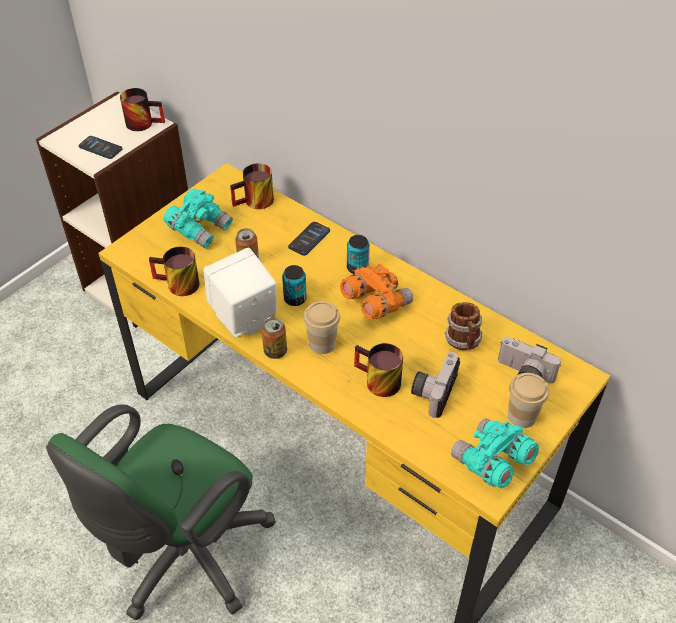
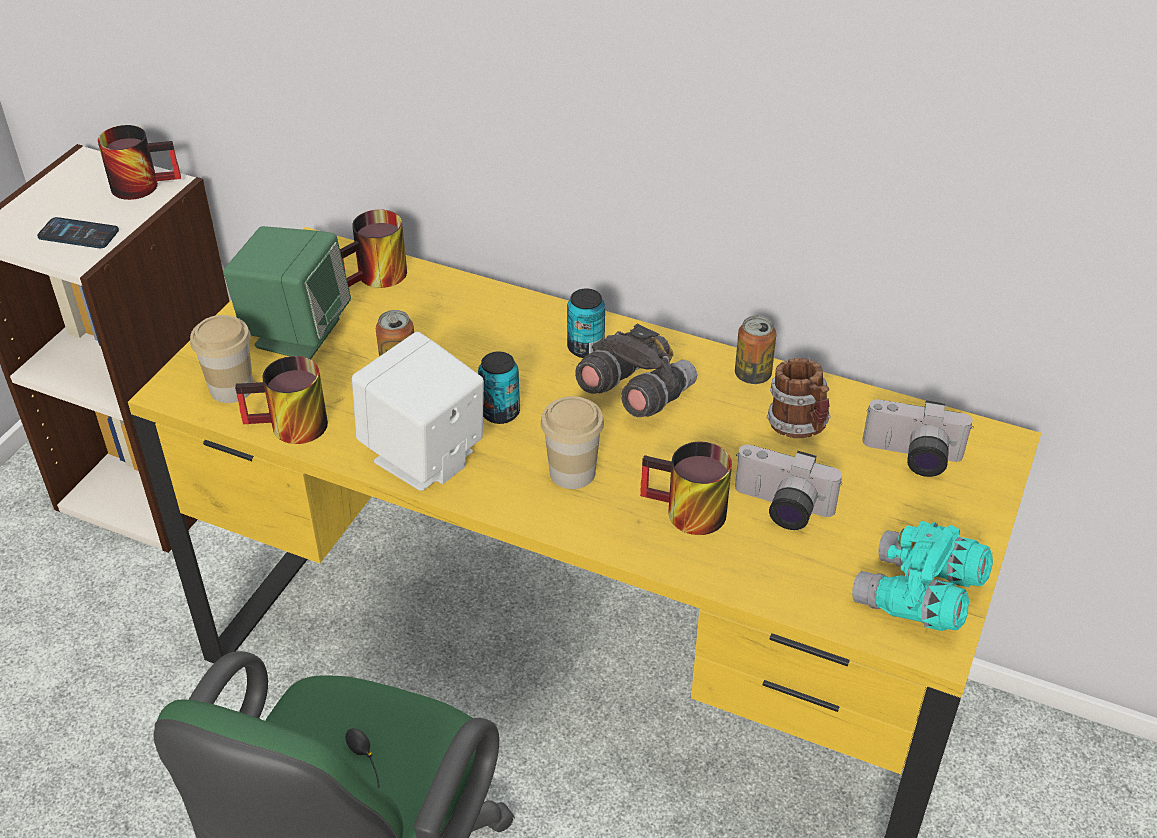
camera: 15 degrees left, 5 degrees down
turquoise binoculars [163,189,233,248] -> green speaker [223,226,351,359]
can [261,318,287,359] -> can moved to [735,316,776,384]
phone [288,222,330,256] -> none
orange binoculars [340,264,413,319] -> grey binoculars [575,324,697,417]
camera [411,352,460,418] -> camera turned 75 degrees counterclockwise [735,445,842,530]
cup [508,373,549,428] -> cup moved to [190,315,253,403]

